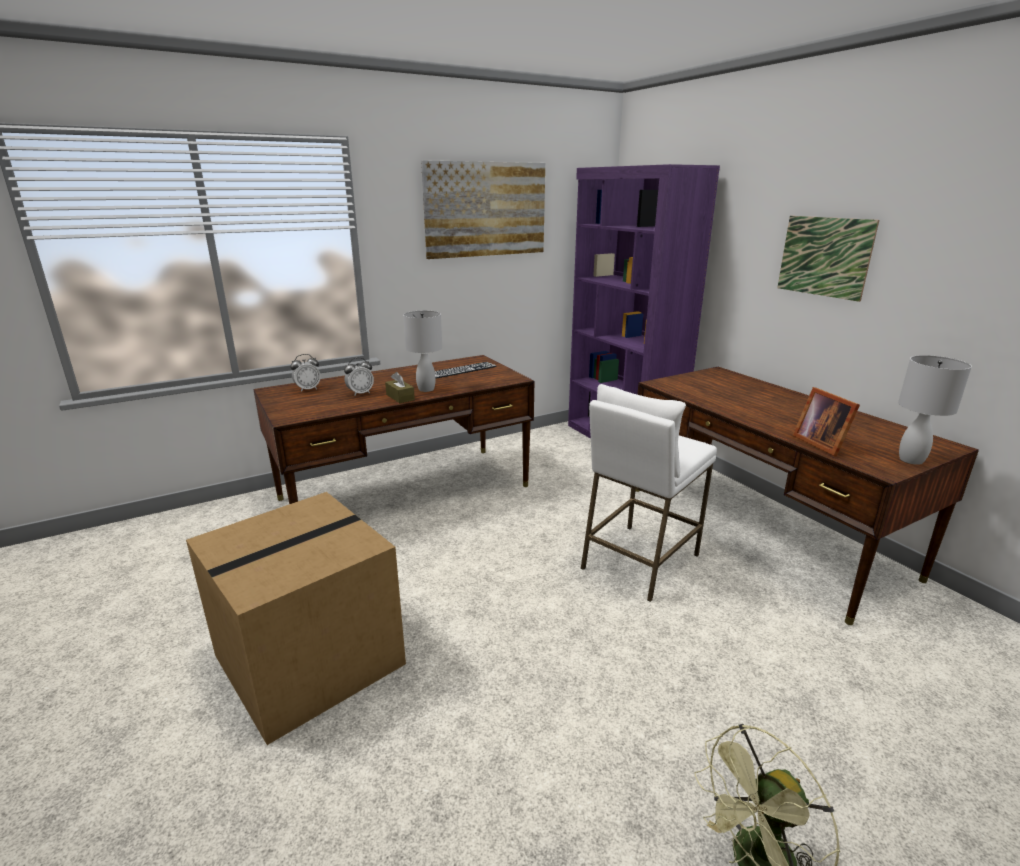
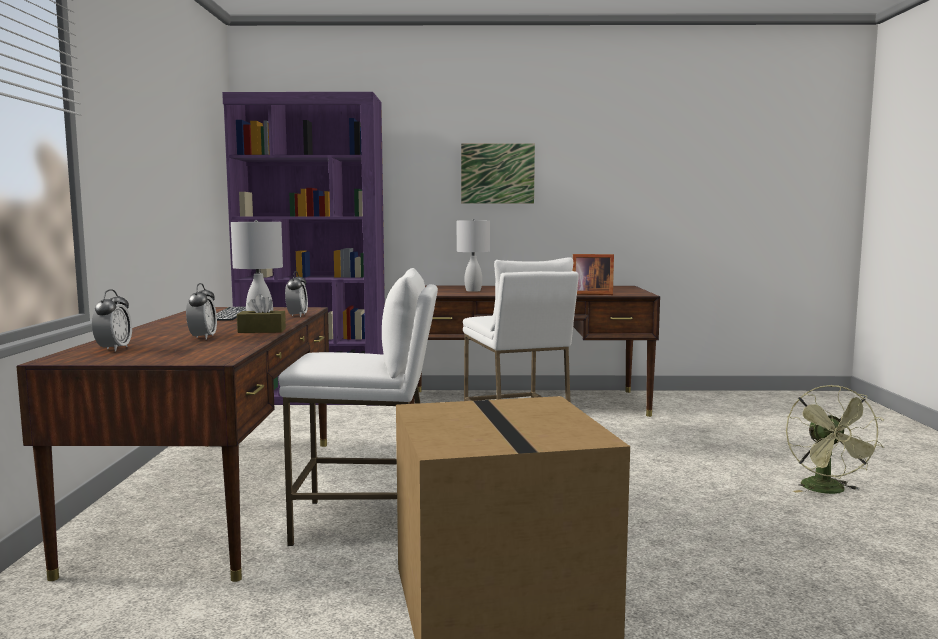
camera: 60 degrees left, 15 degrees down
picture [421,160,545,259] -> none
white table lamp [898,355,972,465] -> white table lamp moved to [457,219,490,292]
none -> white stool [278,268,438,546]
none -> alarm clock [285,271,308,317]

